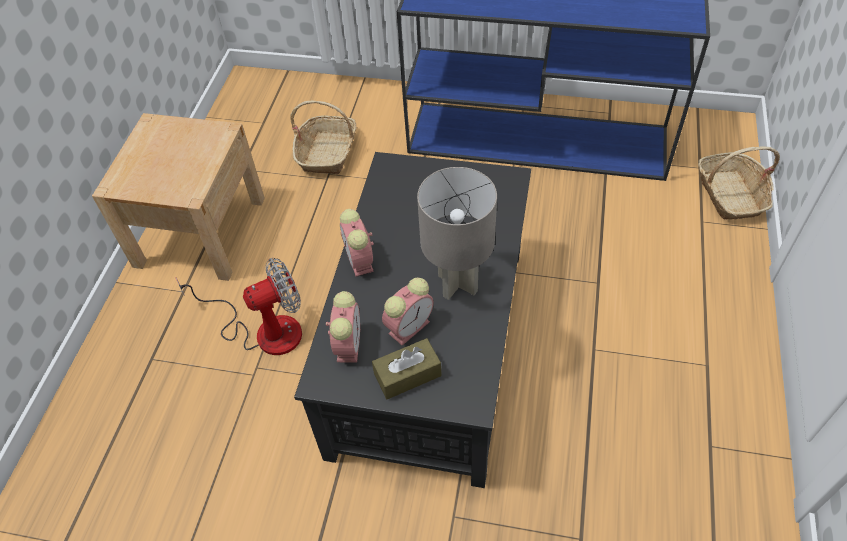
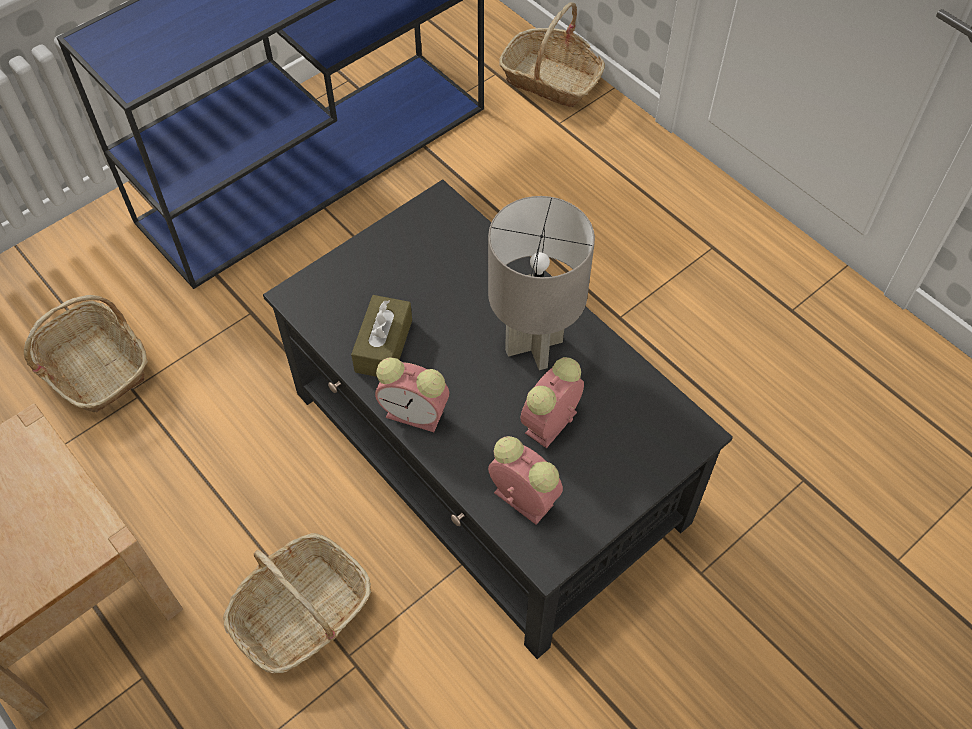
camera: 55 degrees left, 5 degrees up
fan [175,258,302,355] -> basket [223,533,371,673]
brown tissue box [372,338,442,399] -> brown tissue box moved to [351,295,412,377]
alarm clock [382,278,433,346] -> alarm clock turned 135 degrees counterclockwise [521,357,584,448]

